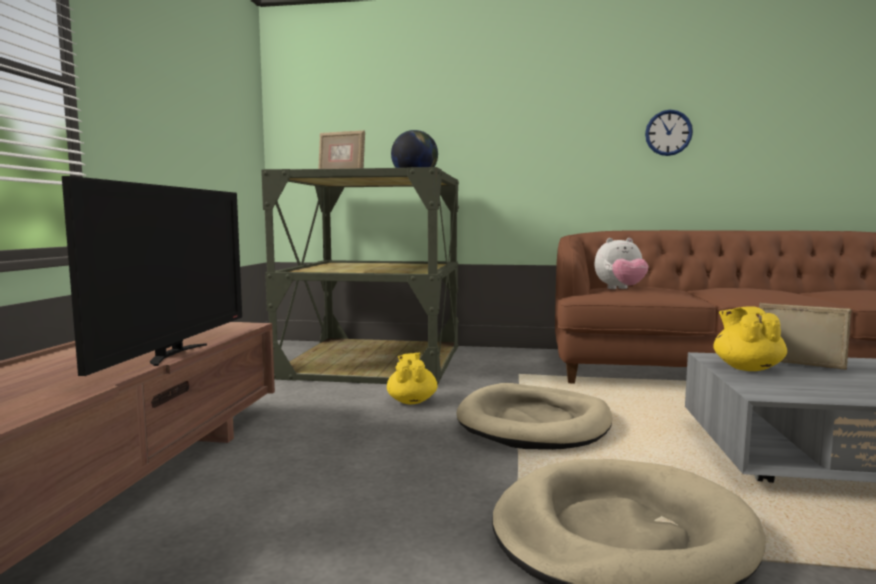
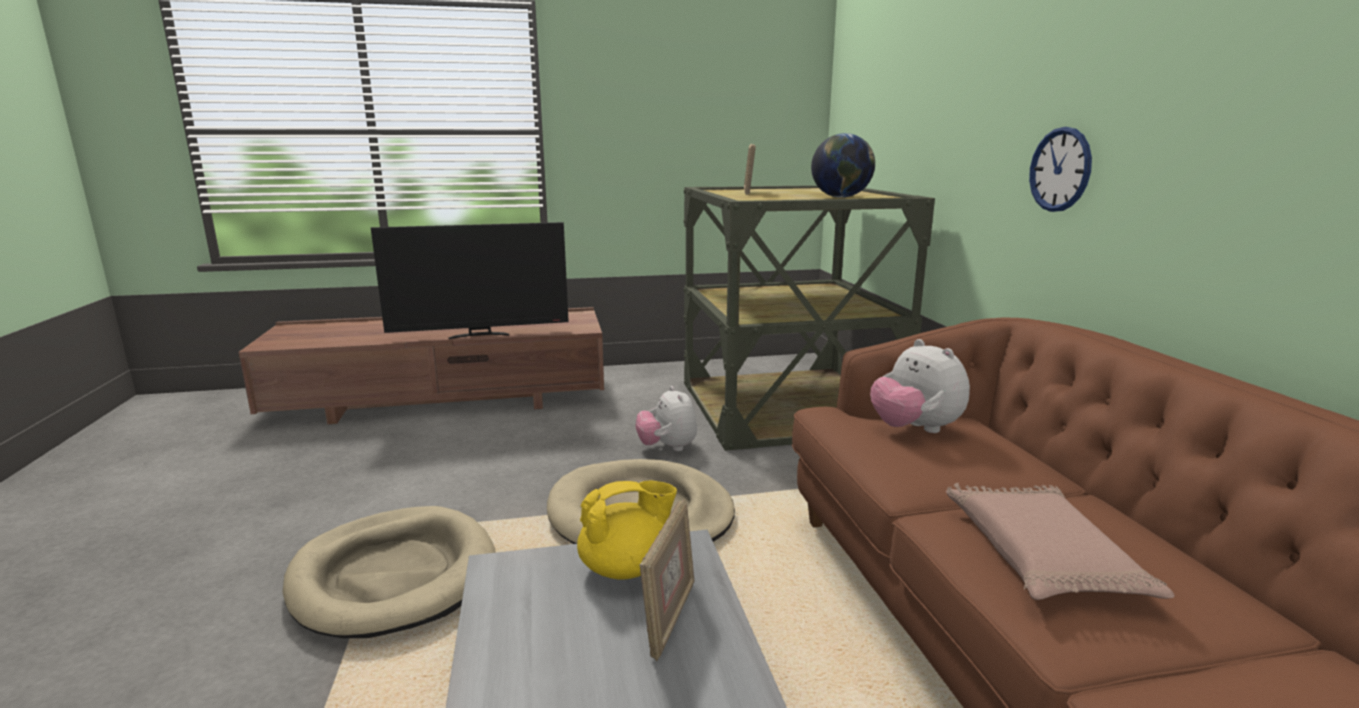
camera: 70 degrees right, 10 degrees up
yellow teapot [387,353,437,404] -> plush toy [636,386,697,451]
wall clock [645,110,693,156] -> wall clock moved to [1029,127,1092,212]
none -> beige pillow [946,483,1175,600]

